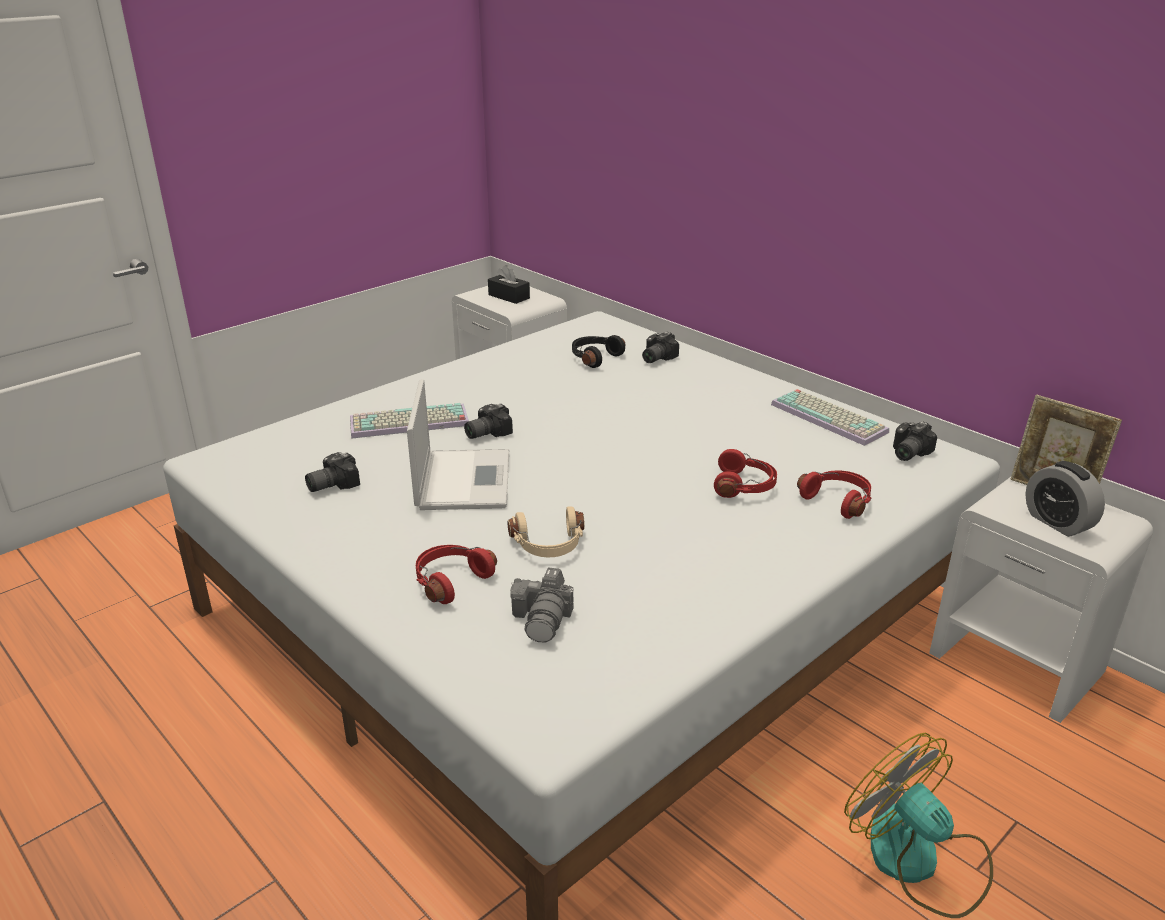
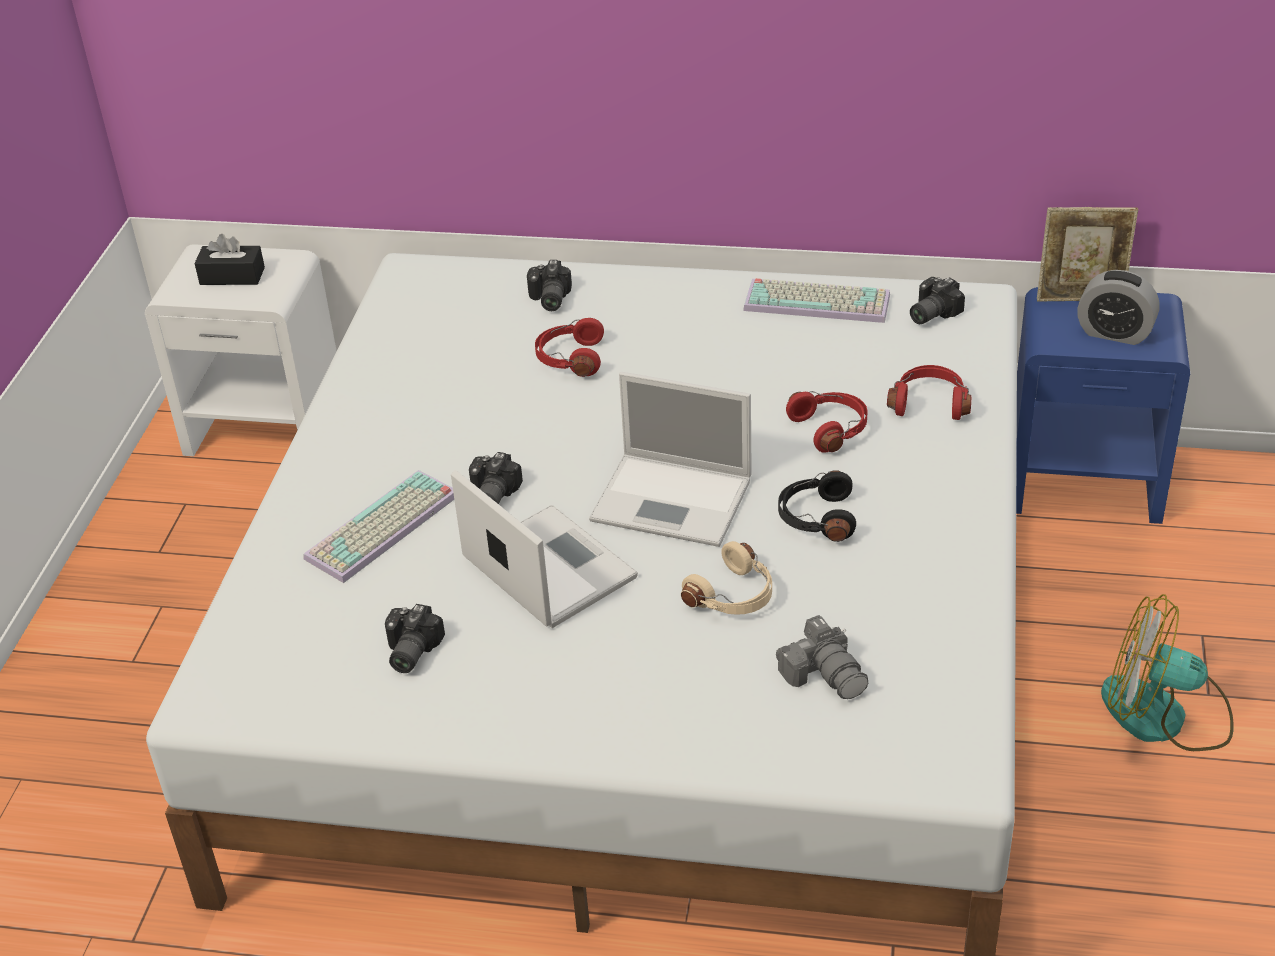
camera: 35 degrees left, 10 degrees up
red headphones [416,545,497,604] -> red headphones moved to [535,318,604,377]
black headphones [572,335,625,368] -> black headphones moved to [778,470,856,542]
camera [893,421,937,461] -> camera turned 45 degrees clockwise [910,277,965,324]
white nightstand [929,477,1153,723] -> blue nightstand [1016,287,1190,524]
none -> laptop [589,372,752,547]

